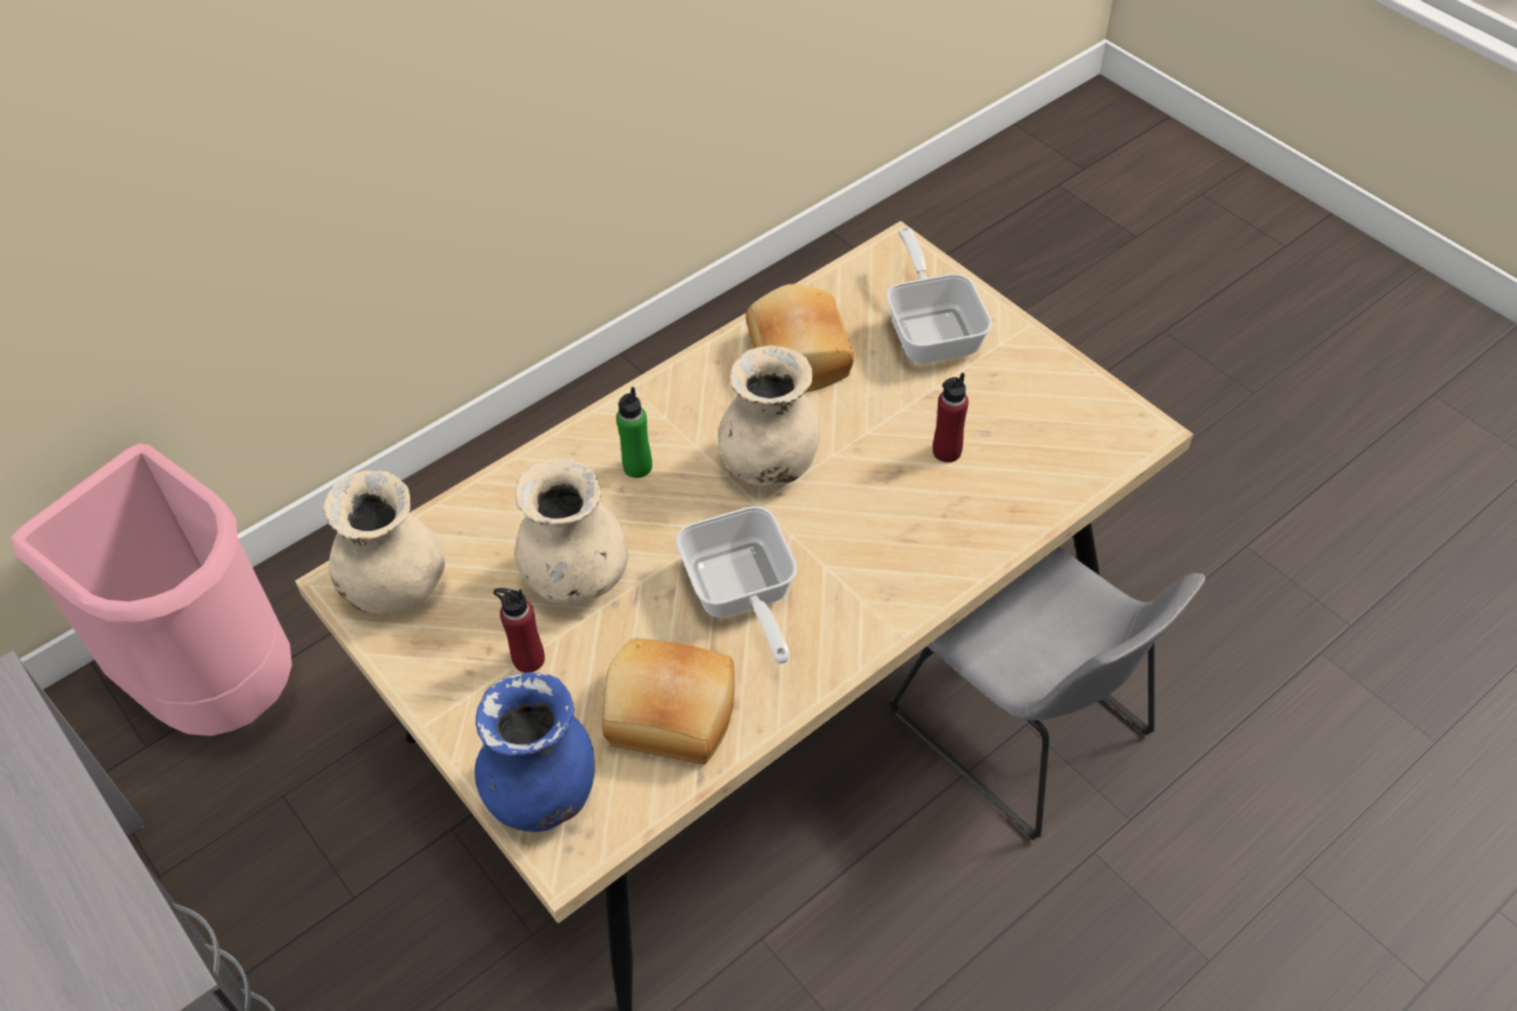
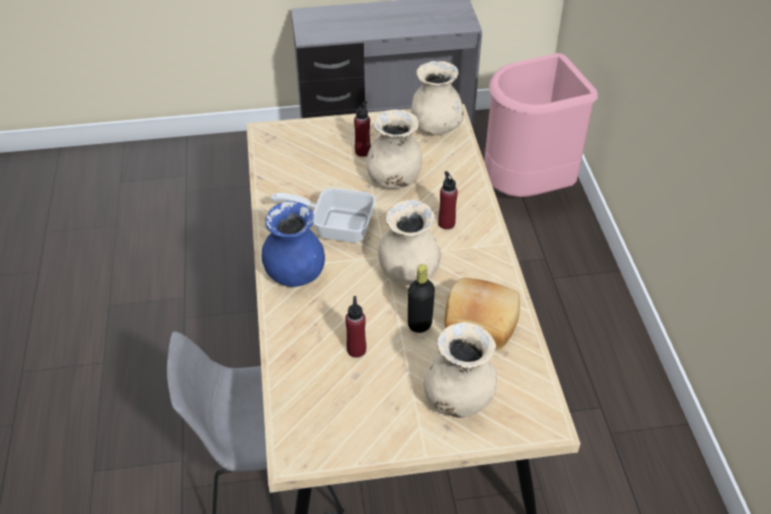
camera: 120 degrees right, 5 degrees down
blue vase [475,672,595,832] -> blue vase moved to [262,201,325,287]
bread [602,638,735,765] -> none
green bottle [616,387,652,478] -> red bottle [438,171,458,230]
frying pan [886,227,992,364] -> beige vase [424,322,497,418]
none -> black bottle [408,264,435,333]

